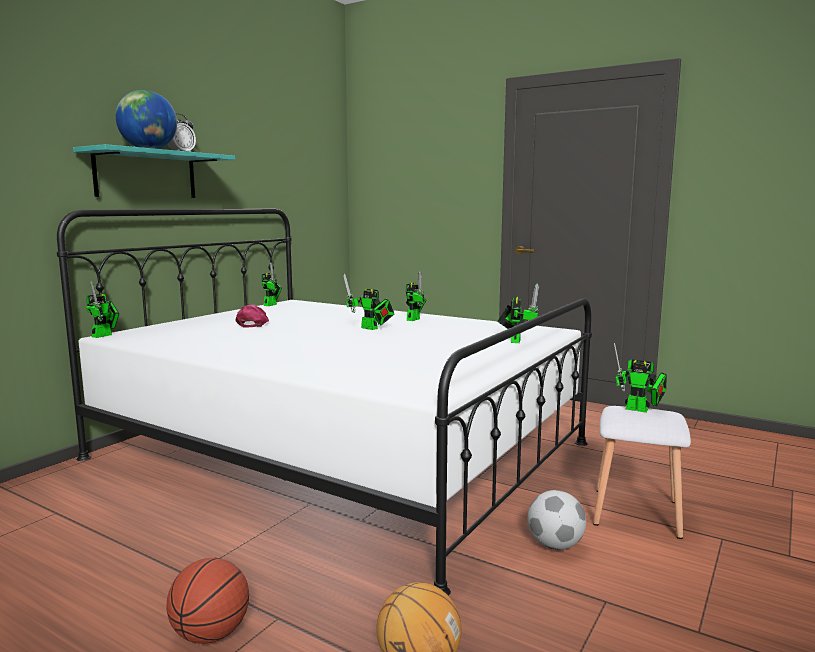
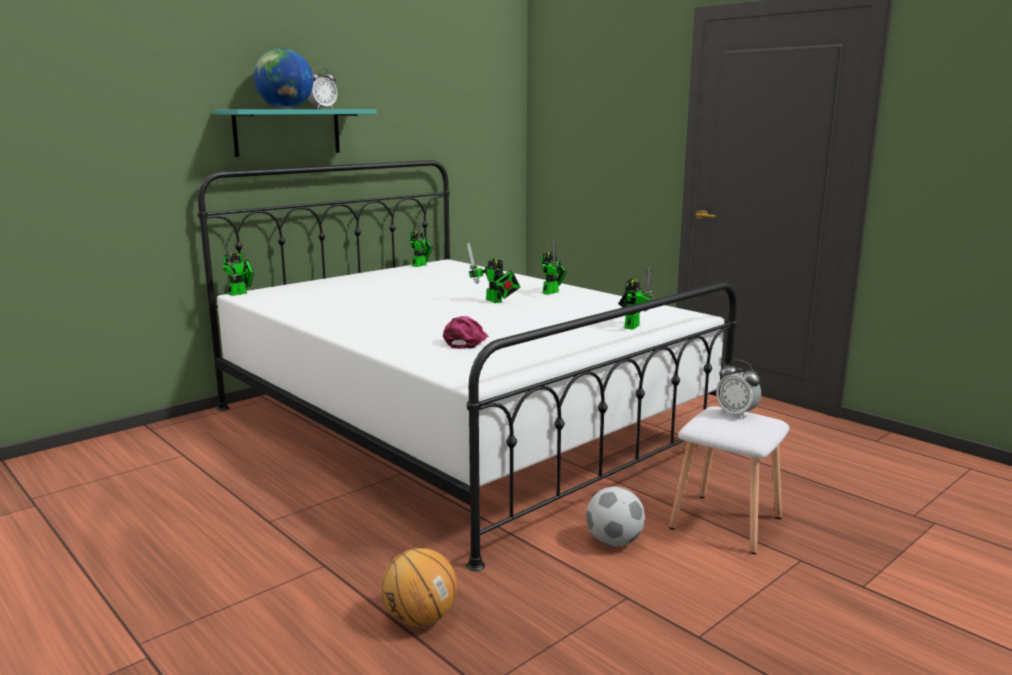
camera: 15 degrees right, 5 degrees up
basketball [167,558,249,644] -> none
pink cap [235,305,269,327] -> pink cap moved to [443,316,489,348]
toy robot [614,343,666,413] -> alarm clock [716,360,761,419]

